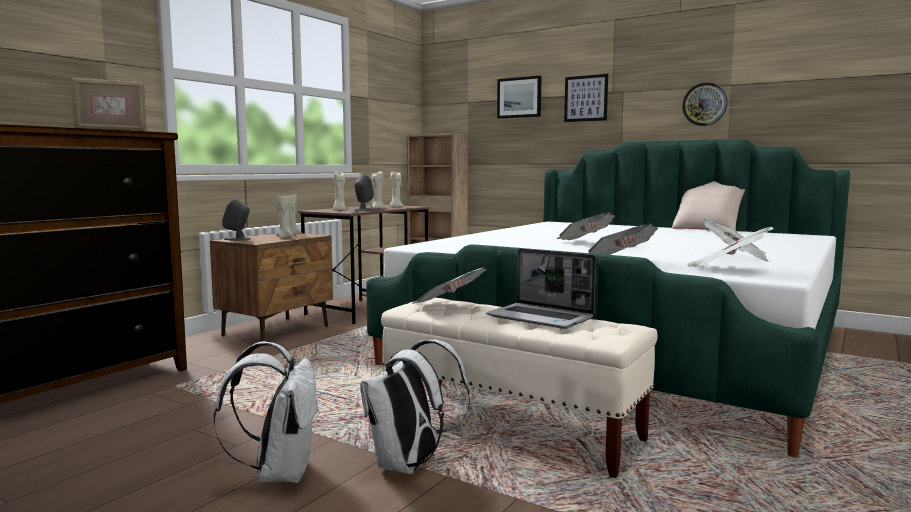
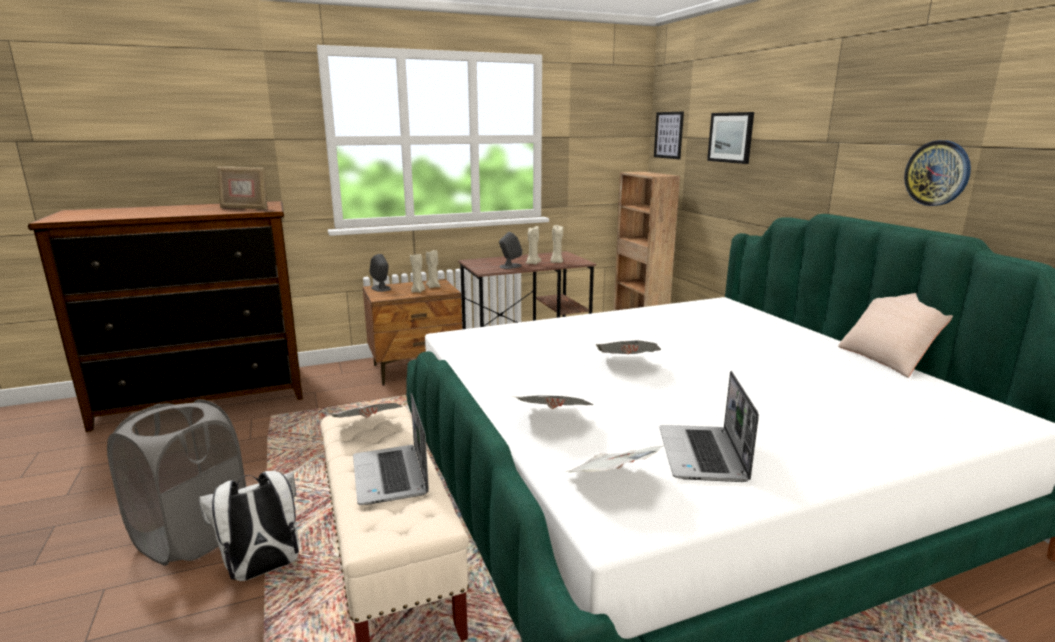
camera: 35 degrees right, 10 degrees up
white backpack [213,341,320,483] -> grey laundry basket [107,399,246,566]
beige candle [333,172,347,211] -> none
picture [564,74,608,122] -> picture moved to [654,112,684,159]
newspaper [701,218,769,262] -> laptop [659,371,759,482]

